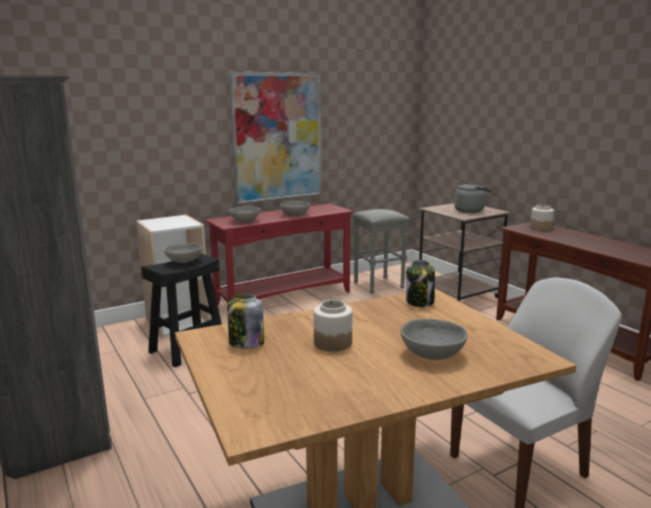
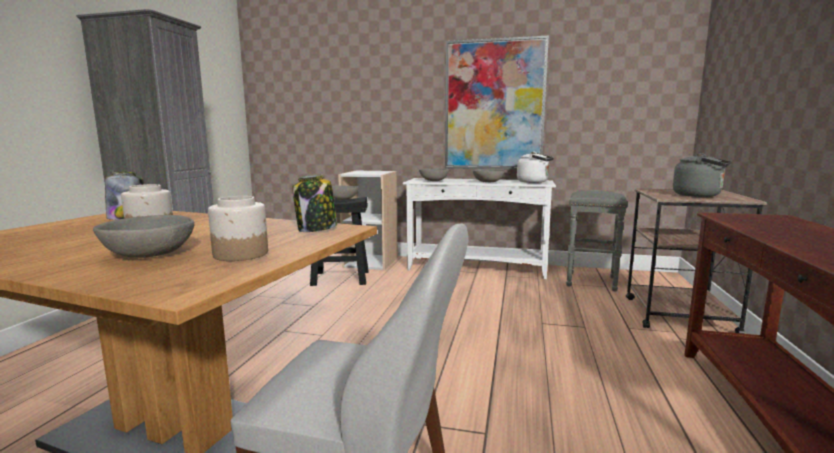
camera: 45 degrees right, 5 degrees down
red console table [205,204,354,305] -> white console table [403,178,556,279]
jar [530,205,554,230] -> jar moved to [208,196,268,261]
none -> white kettle [517,152,554,183]

